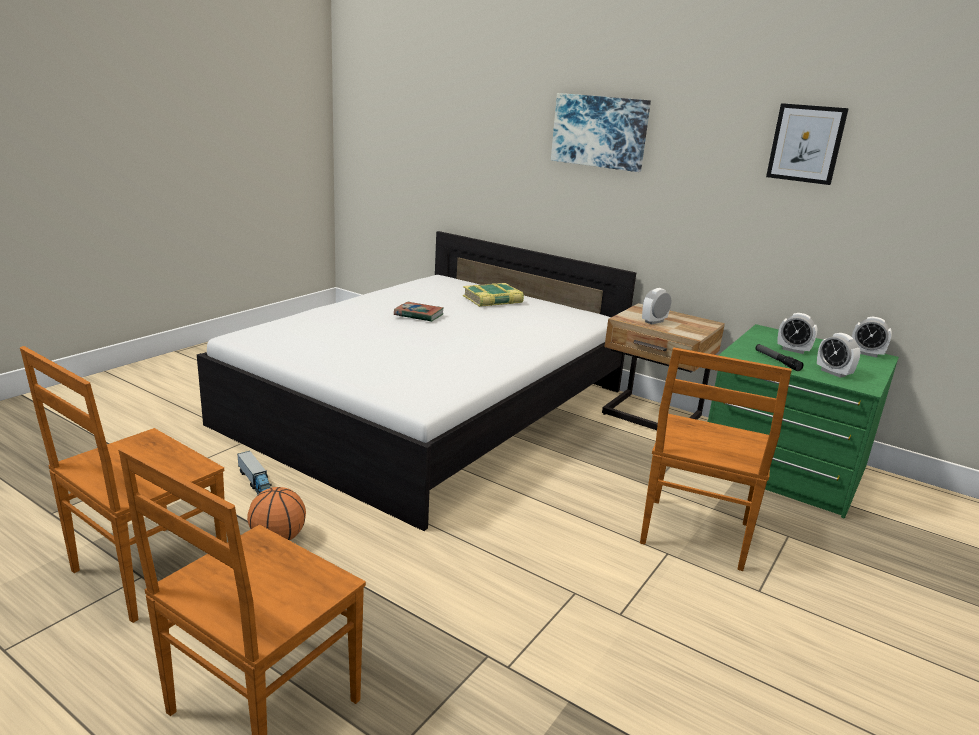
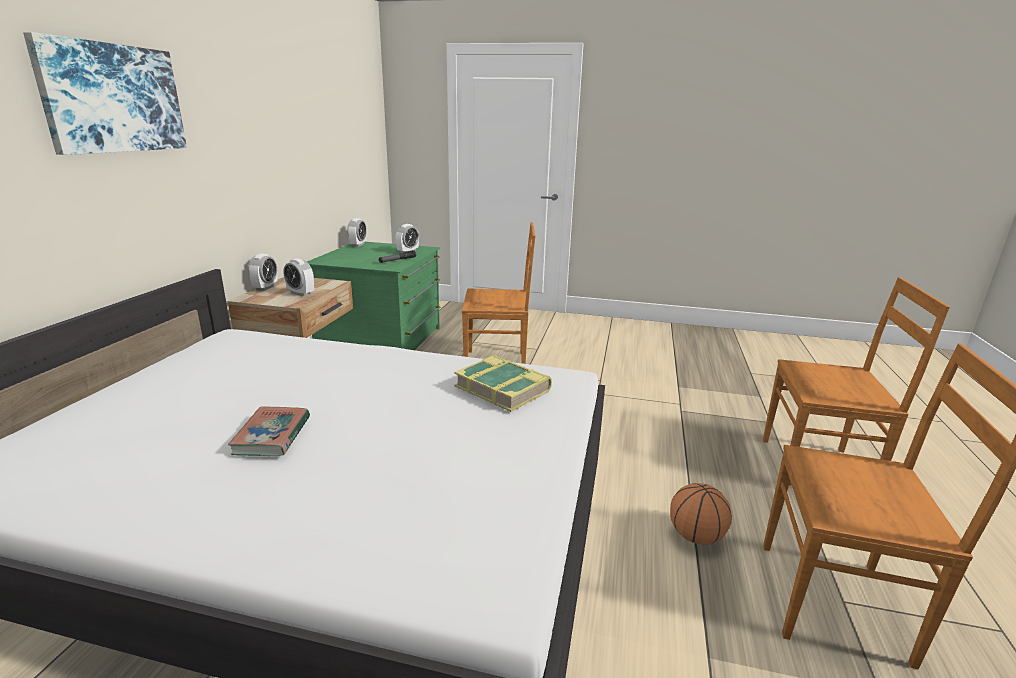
camera: 110 degrees left, 0 degrees up
toy truck [237,451,272,495] -> none
book [463,283,524,307] -> book moved to [454,355,552,412]
picture [766,103,849,185] -> none
alarm clock [777,313,818,354] -> alarm clock moved to [248,254,278,291]

